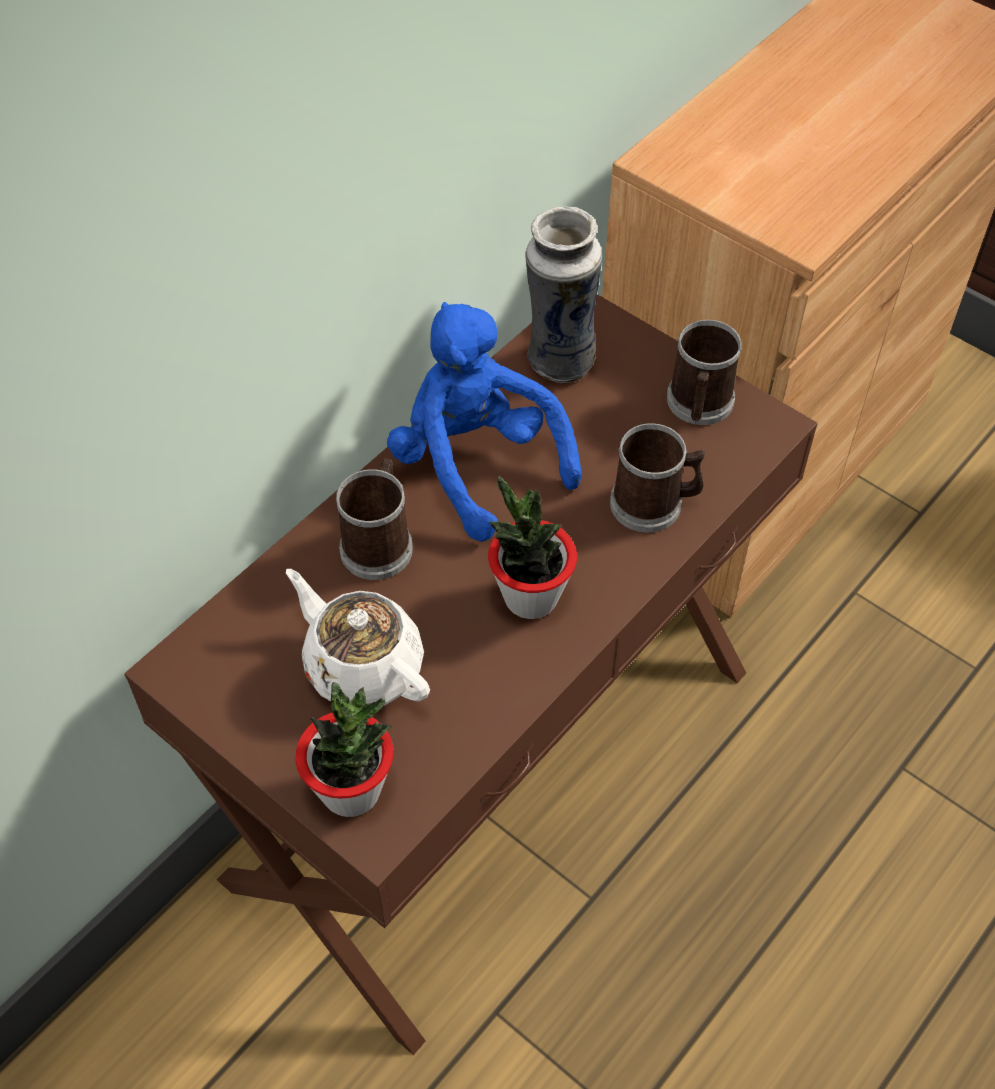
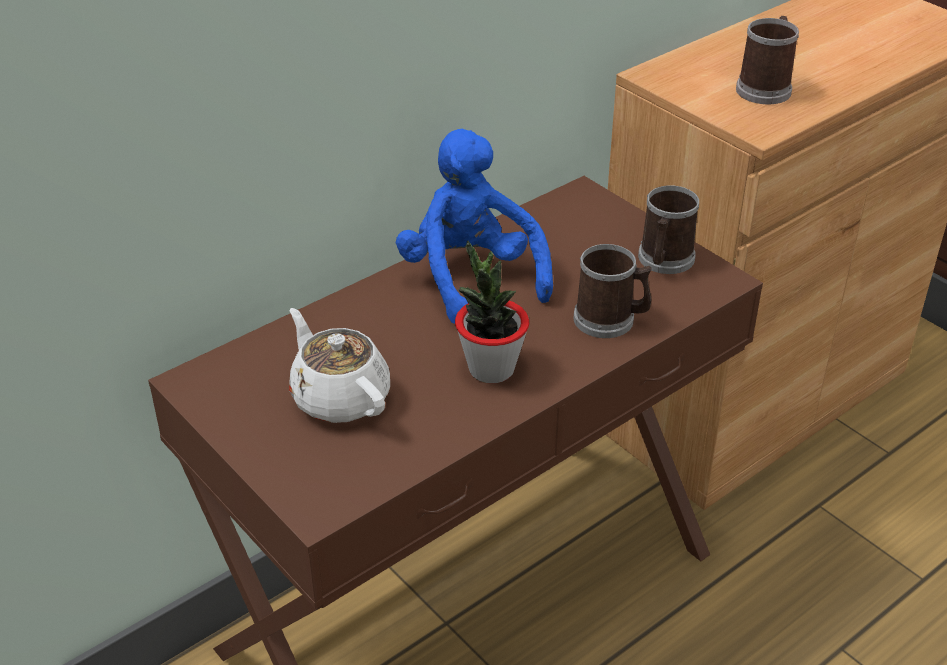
camera: 10 degrees right, 15 degrees down
potted plant [295,682,393,817] -> none
mug [336,458,413,580] -> mug moved to [736,16,799,104]
vase [525,206,602,383] -> none

